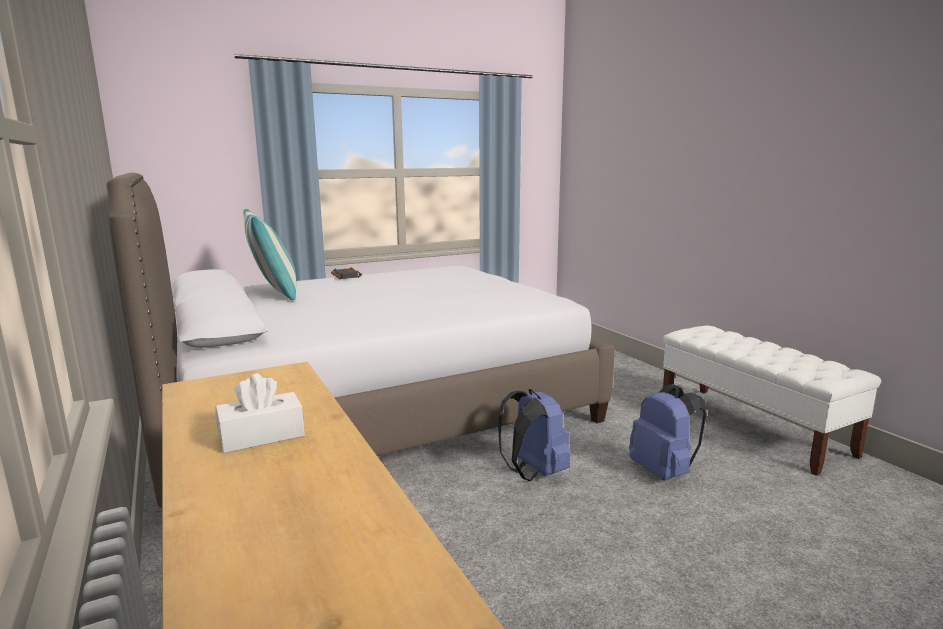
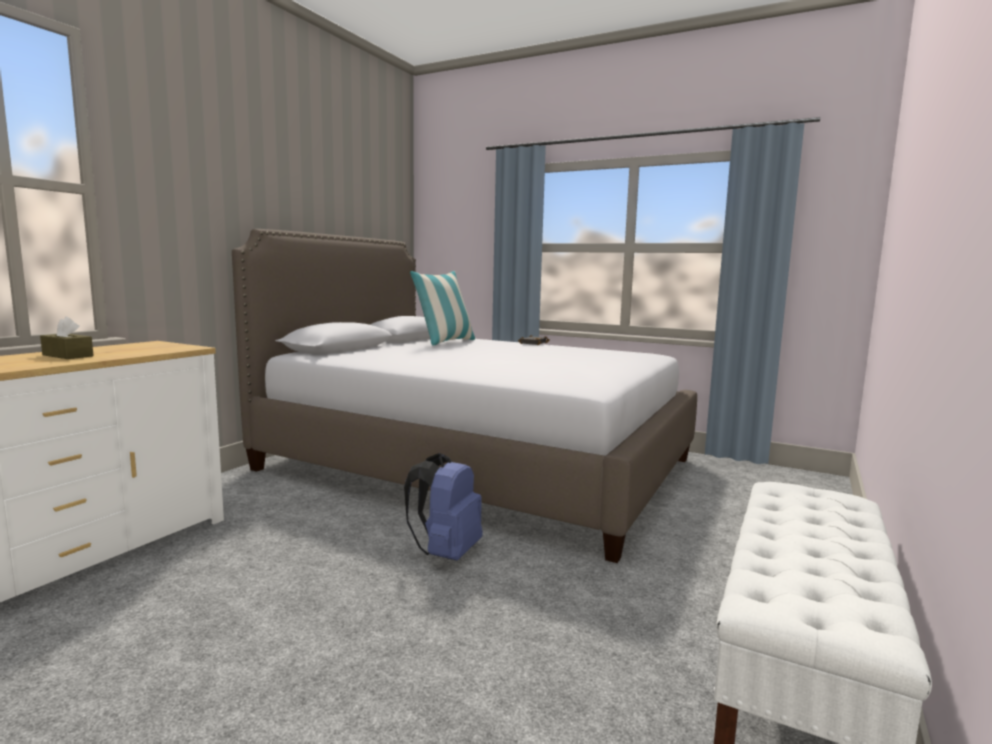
camera: 55 degrees right, 5 degrees down
white tissue box [215,373,305,453] -> brown tissue box [40,316,94,359]
blue backpack [629,384,707,480] -> none

